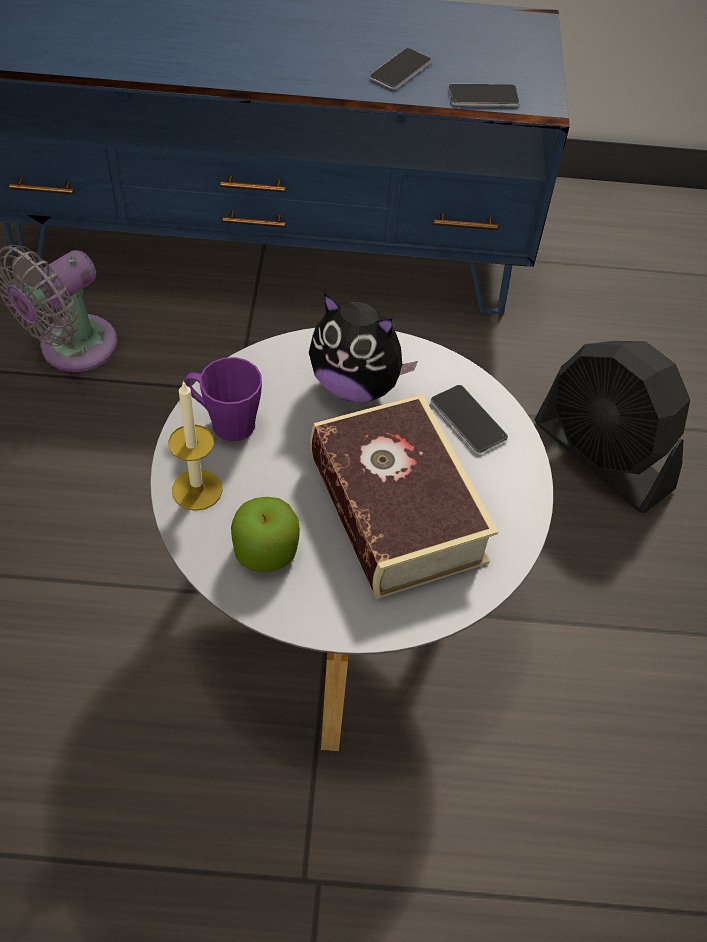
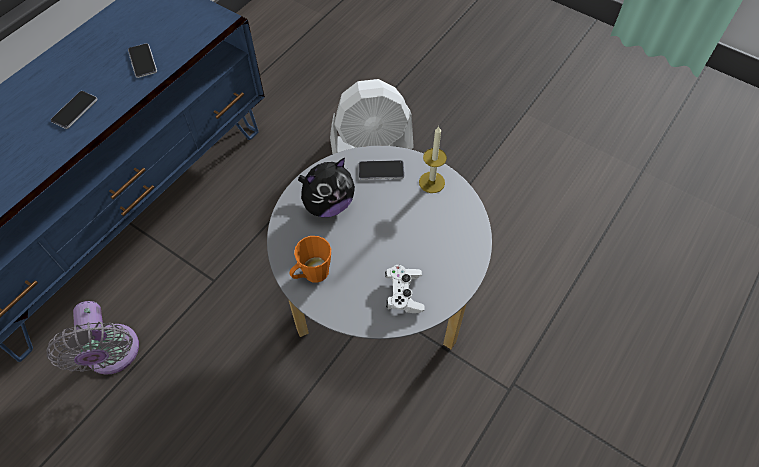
camera: 55 degrees left, 5 degrees up
candle [168,381,223,511] -> candle moved to [419,126,447,193]
purple mug [184,357,262,441] -> orange mug [290,236,331,283]
apple [231,497,300,572] -> white game controller [385,265,425,313]
book [310,394,498,599] -> none
phone [449,84,520,106] -> phone moved to [51,91,98,129]
black fan [534,341,690,513] -> white fan [330,79,414,154]

